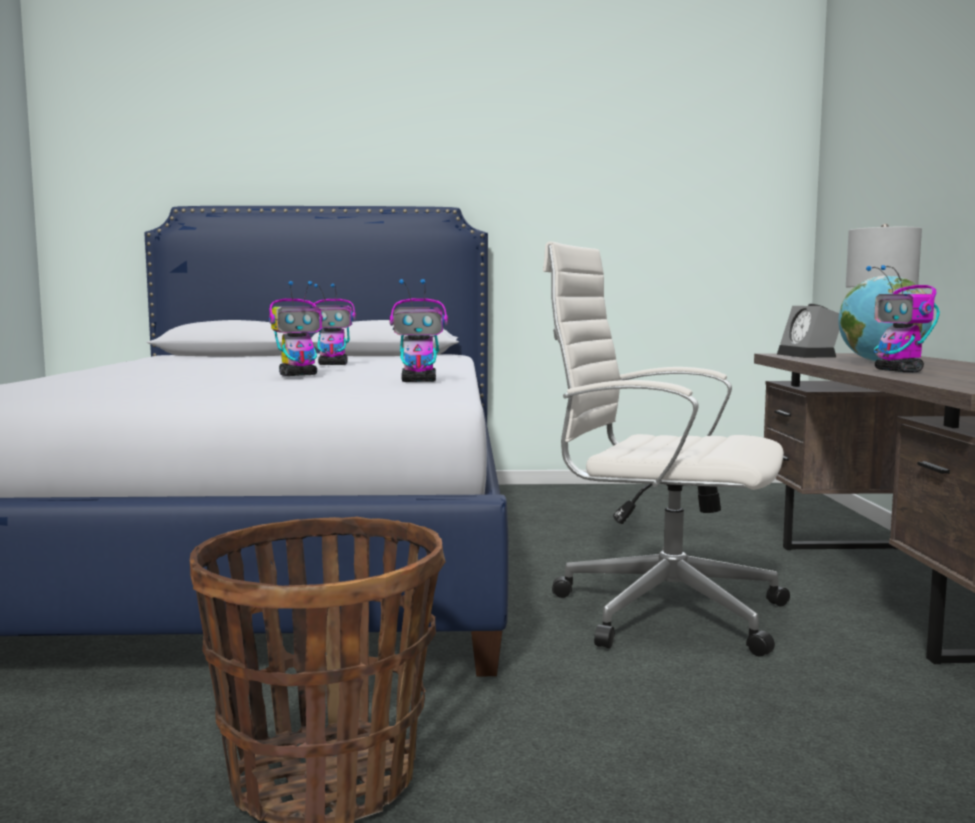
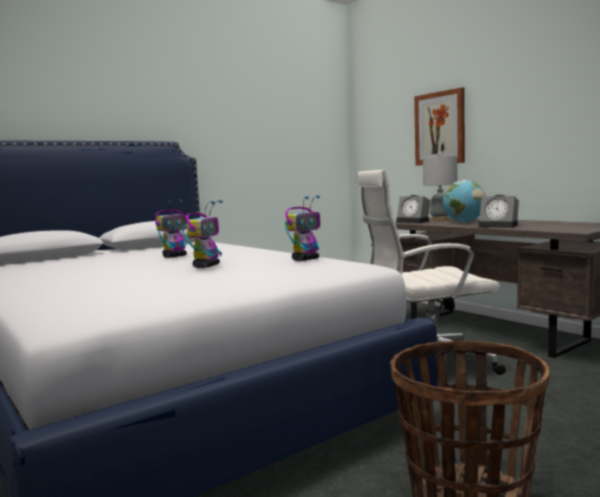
camera: 35 degrees left, 0 degrees up
toy robot [866,265,940,372] -> alarm clock [479,195,519,228]
none -> picture [414,87,465,166]

